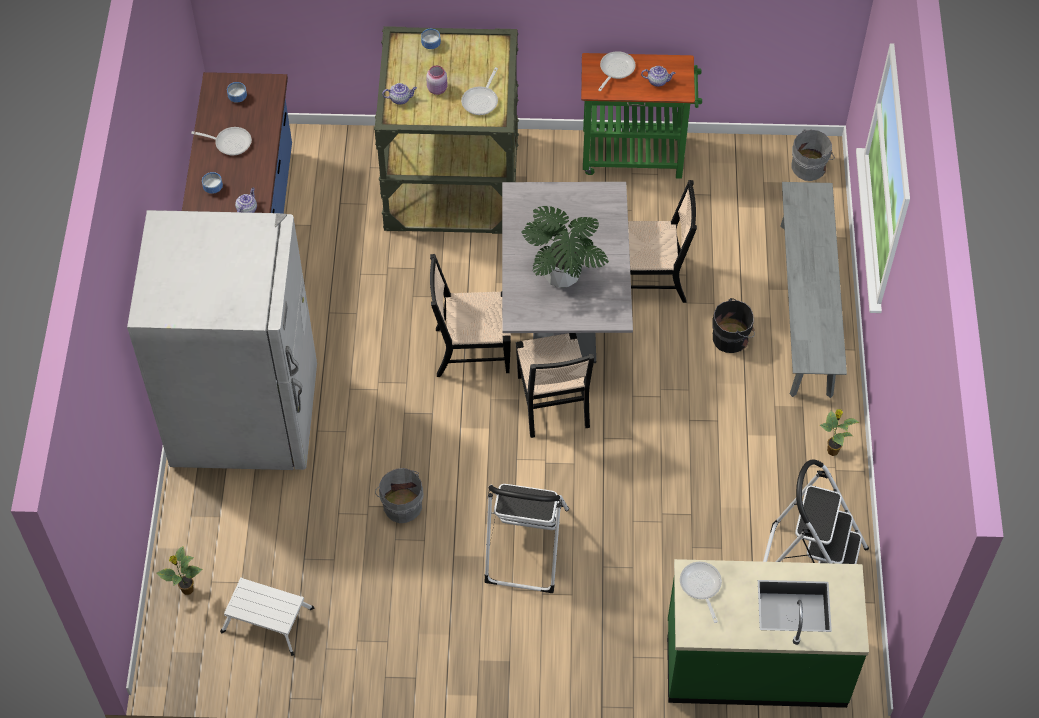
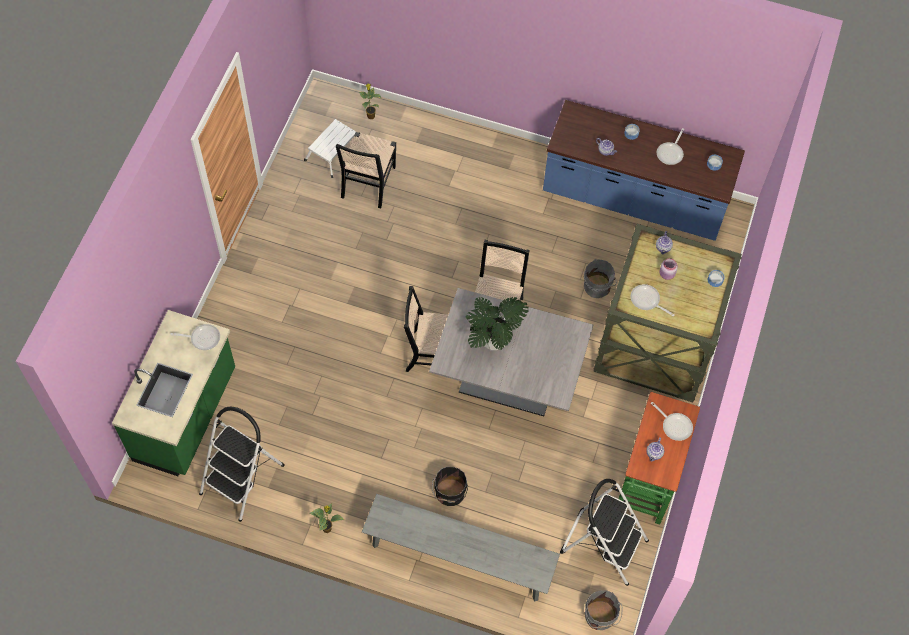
camera: 105 degrees right, 5 degrees up
white fridge [127,210,317,470] -> none
grey bucket [375,468,424,523] -> grey bucket moved to [584,259,617,298]
step ladder [484,484,569,593] -> step ladder moved to [560,479,649,586]
chair [628,180,697,303] -> chair moved to [336,132,396,208]

